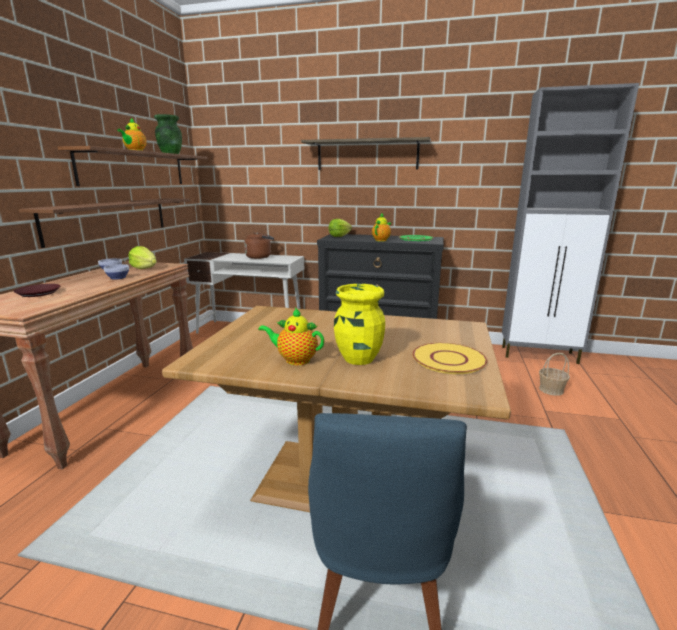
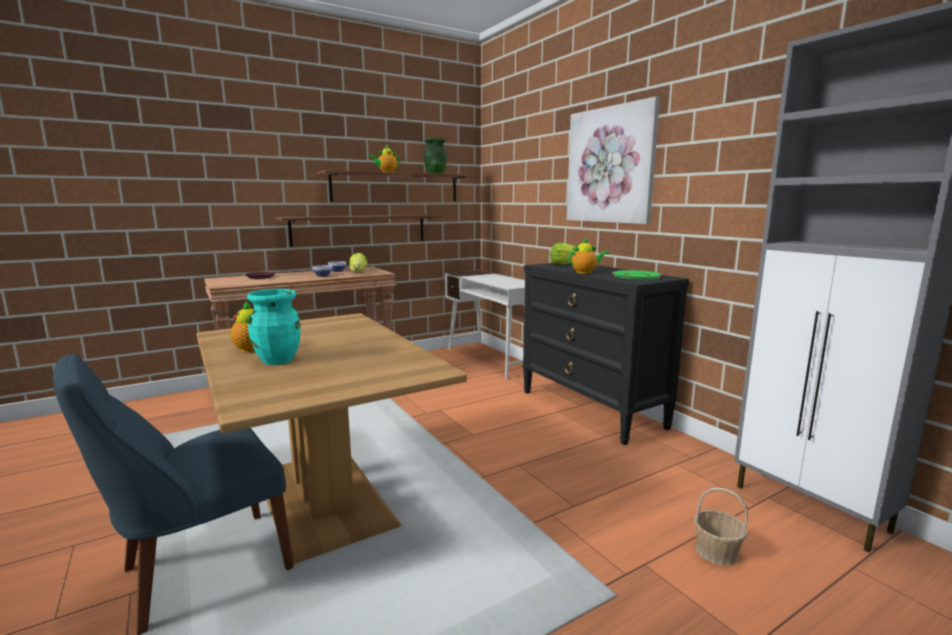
camera: 45 degrees right, 5 degrees down
brown kettle [244,232,274,259] -> none
shelf [301,137,431,170] -> picture [567,96,660,224]
yellow vase [334,284,385,365] -> turquoise vase [247,289,301,365]
yellow plate [412,343,488,374] -> none

